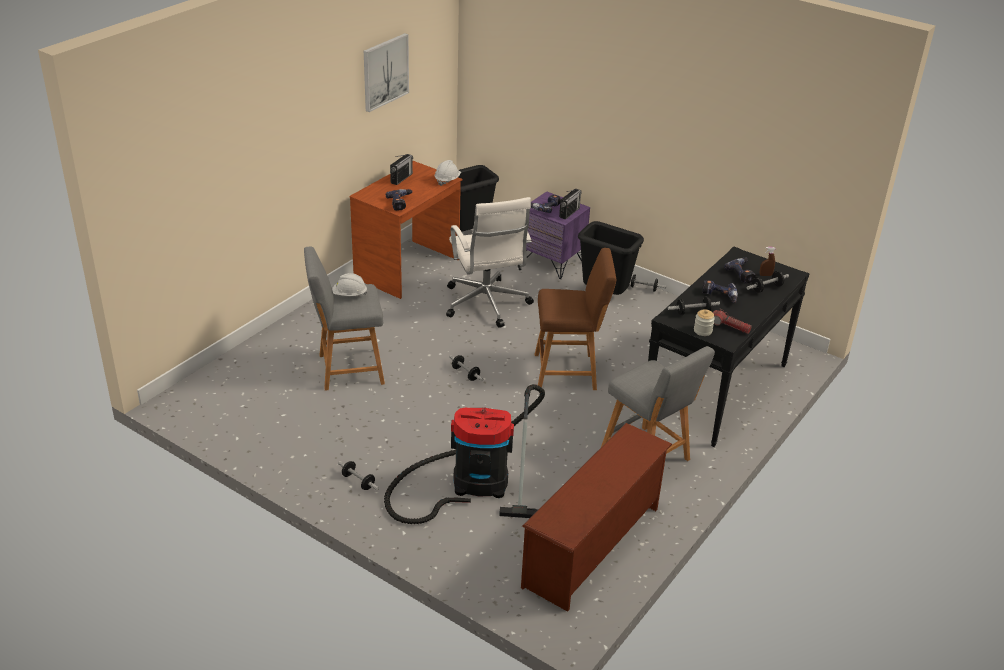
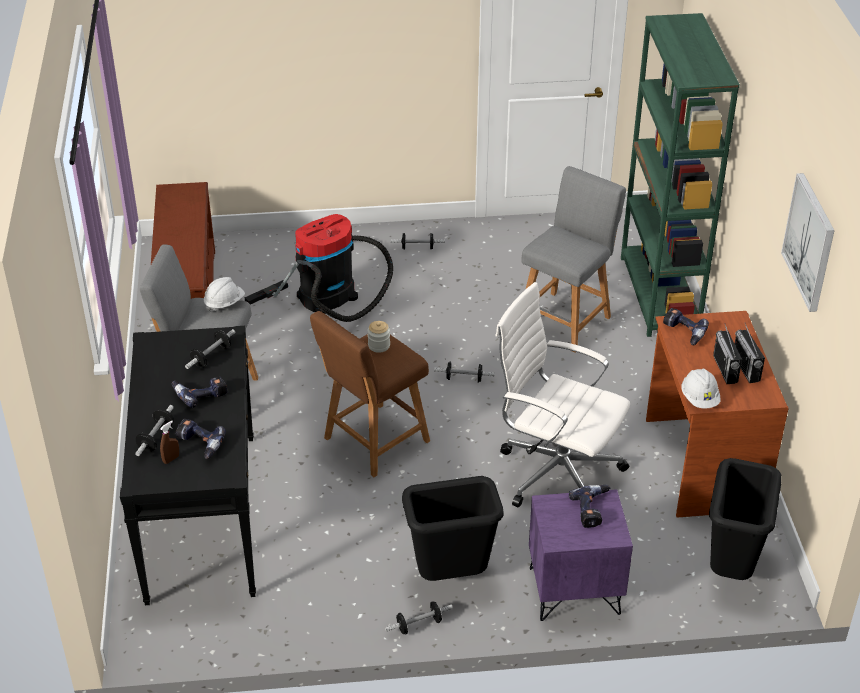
camera: 140 degrees right, 5 degrees up
white hard hat [332,273,368,296] -> white hard hat moved to [204,277,245,312]
radio [559,189,582,220] -> radio moved to [713,324,742,384]
jar [694,309,715,336] -> jar moved to [367,321,390,353]
flashlight [713,309,752,334] -> none
none -> green bookcase [621,13,740,337]

